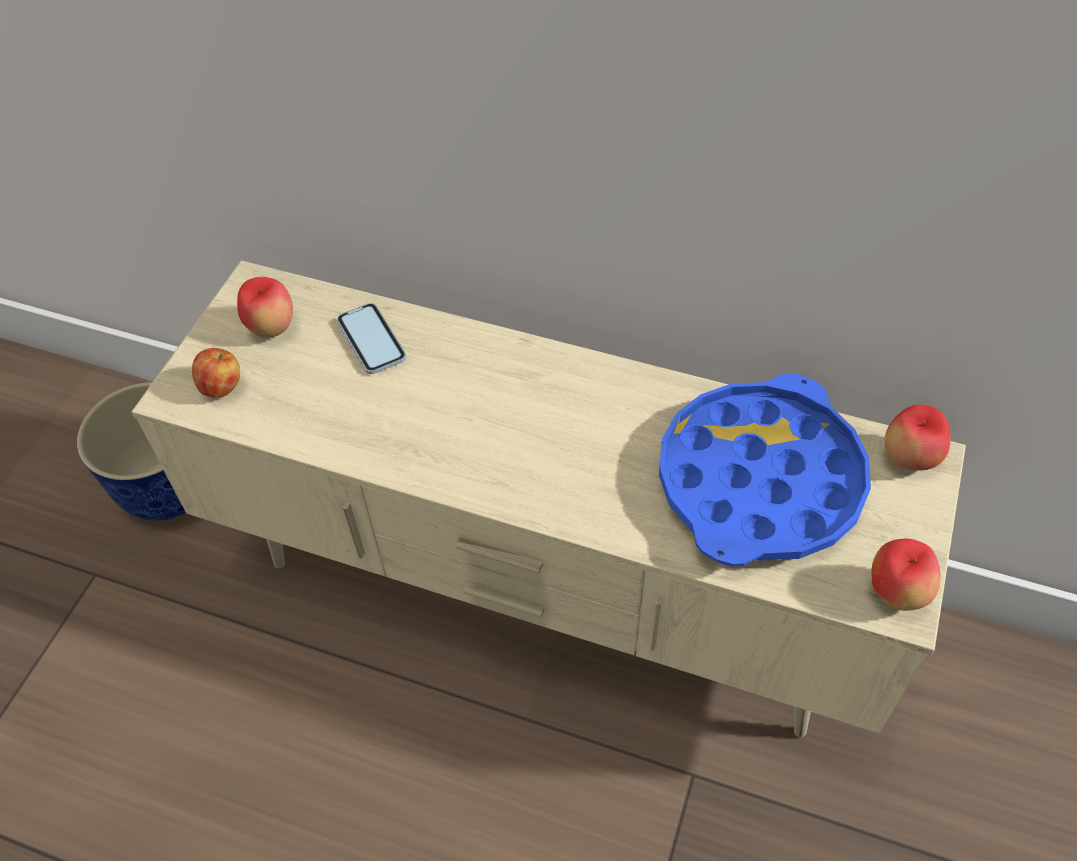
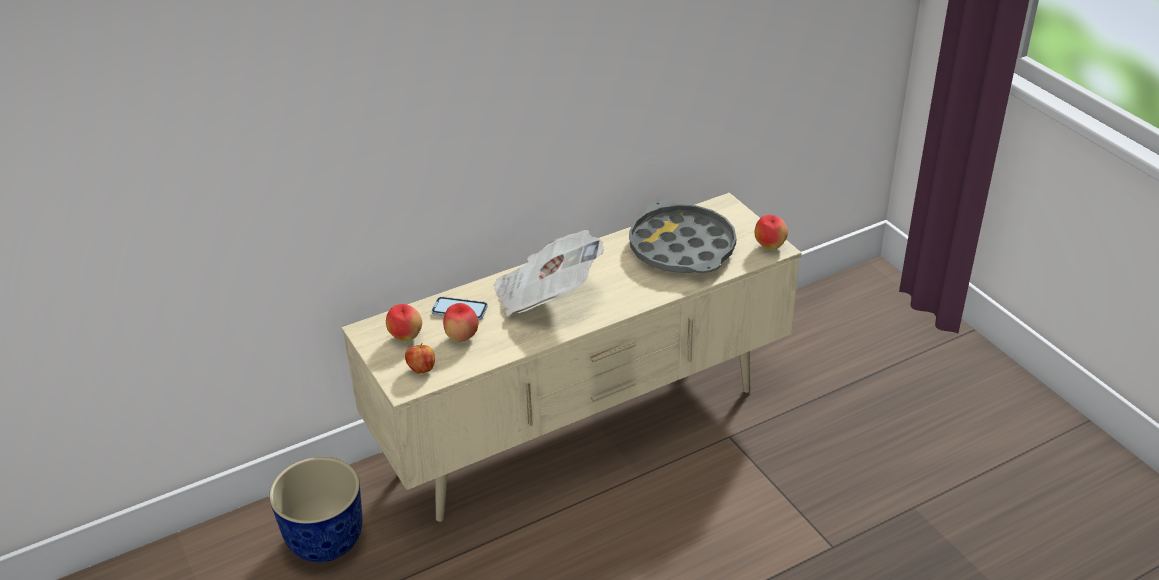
camera: 50 degrees left, 15 degrees down
blue tray [659,374,871,567] -> grey tray [629,200,737,273]
apple [885,405,950,471] -> apple moved to [443,303,478,342]
none -> newspaper [494,230,604,316]

